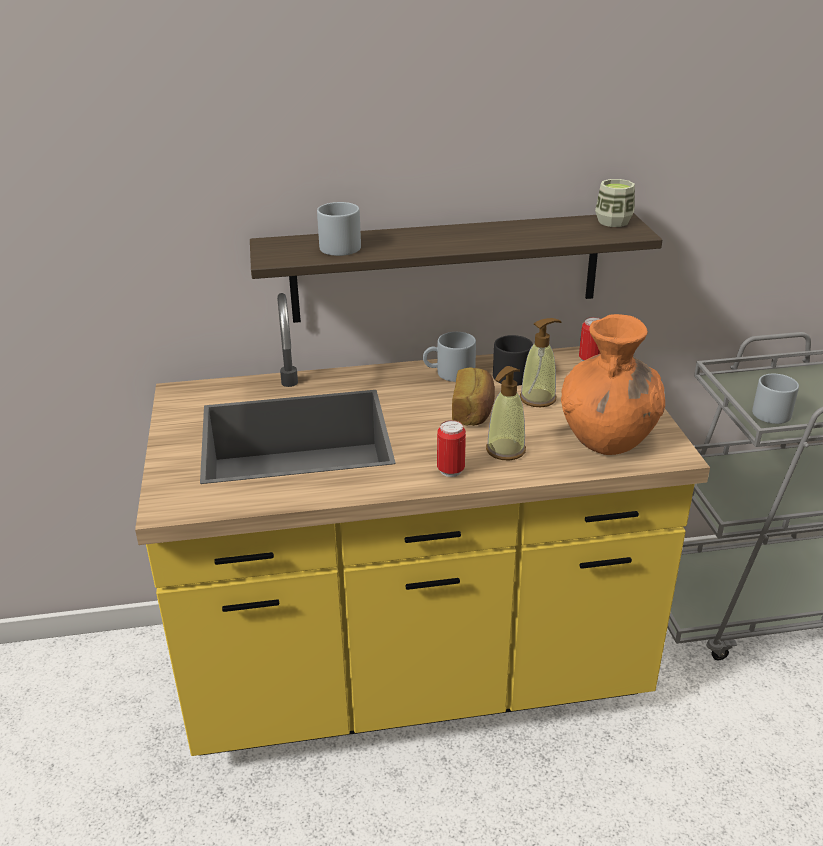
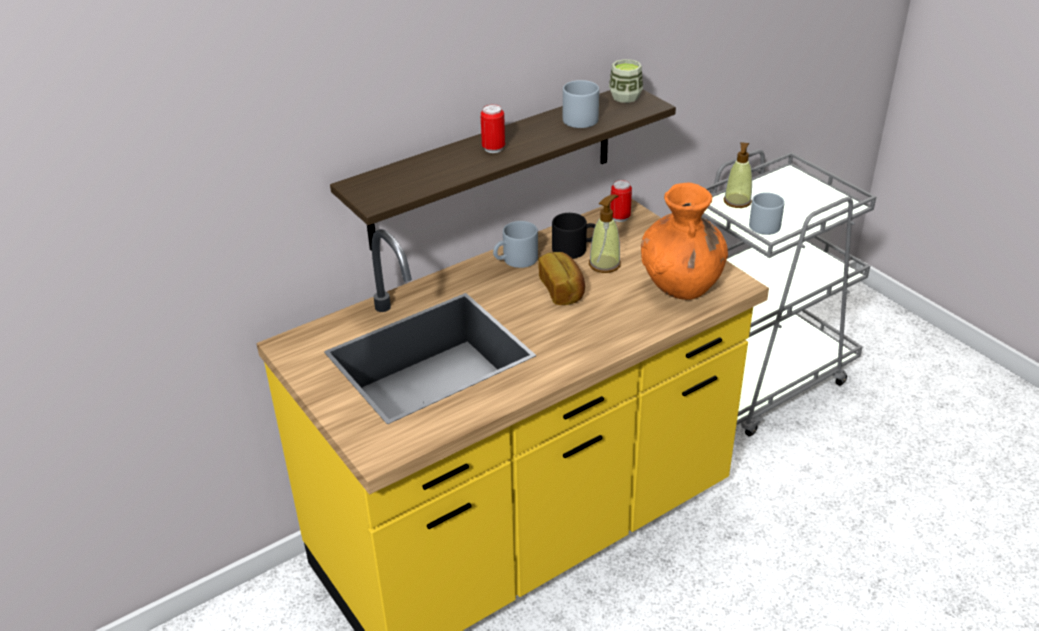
camera: 25 degrees left, 5 degrees up
grey mug [317,202,361,256] -> grey mug moved to [563,80,599,128]
can [437,420,466,477] -> can moved to [481,104,505,153]
soap dispenser [486,366,526,460] -> soap dispenser moved to [724,142,752,208]

